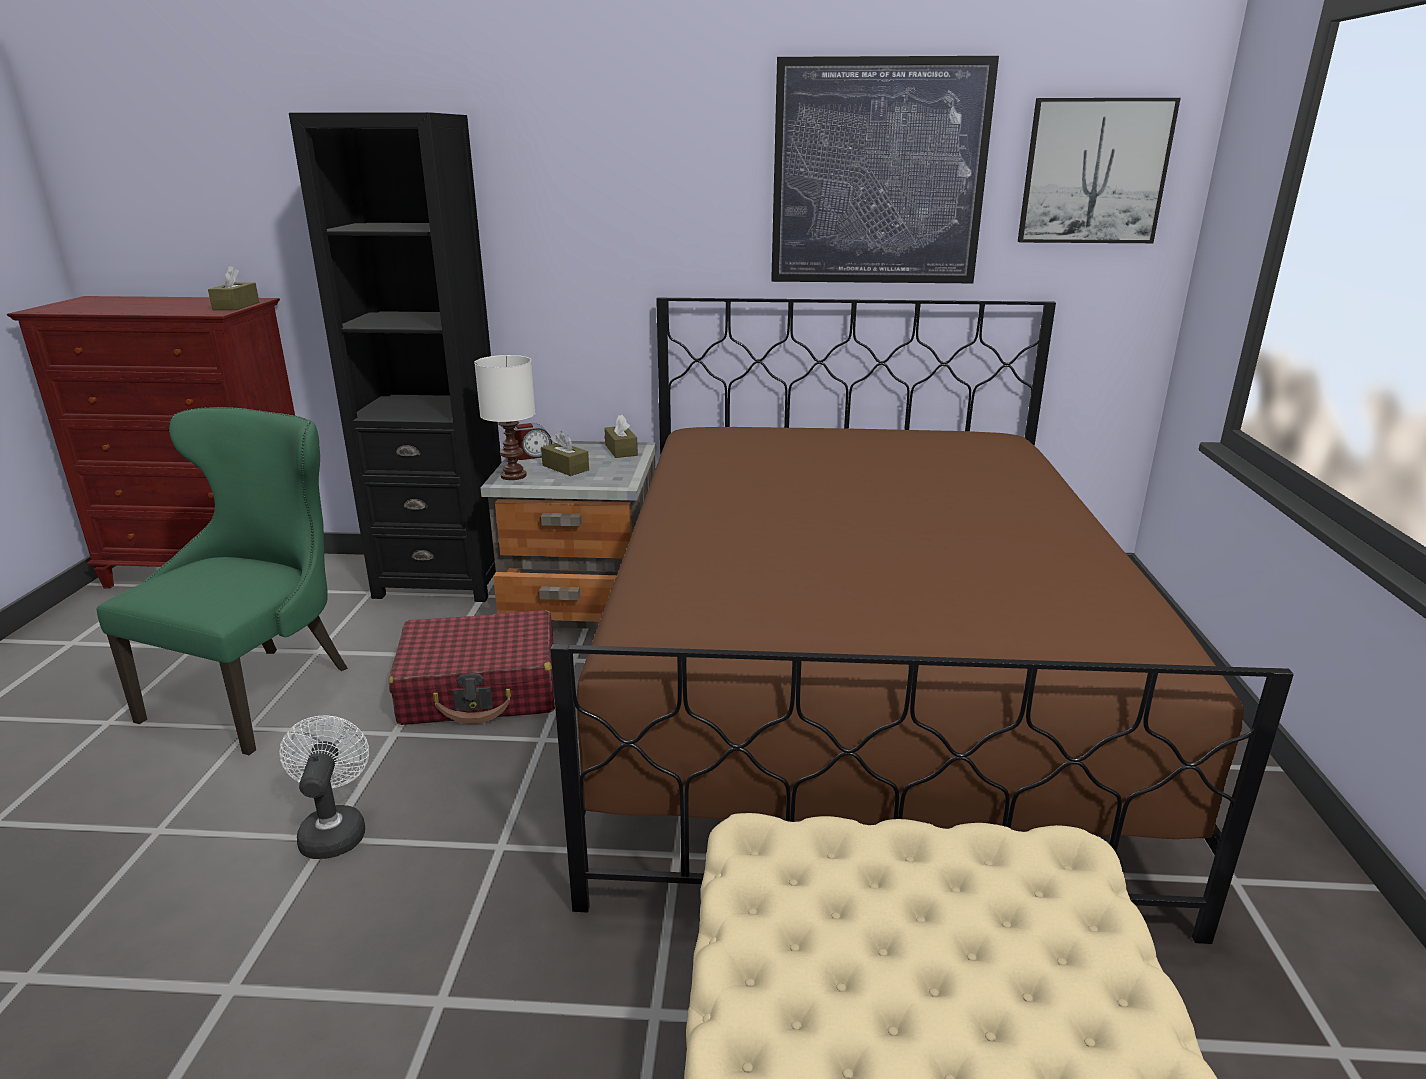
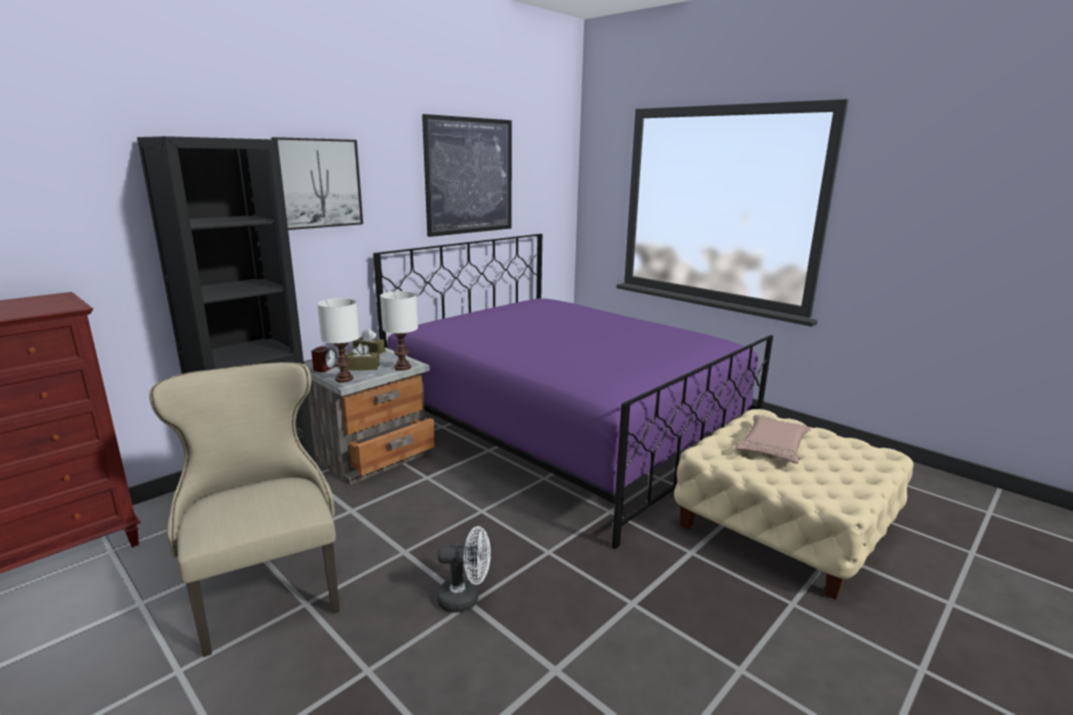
camera: 50 degrees left, 5 degrees down
green chair [96,407,348,755] -> beige chair [149,362,340,657]
brown tissue box [208,266,259,310] -> none
white fan [280,716,369,859] -> white fan turned 150 degrees clockwise [437,526,491,613]
red suitcase [389,610,555,725] -> none
brown bed [551,297,1294,944] -> purple bed [373,234,773,549]
picture [1018,98,1181,243] -> picture moved to [271,137,363,230]
none -> white table lamp [380,291,418,371]
none -> beige pillow [735,415,811,464]

